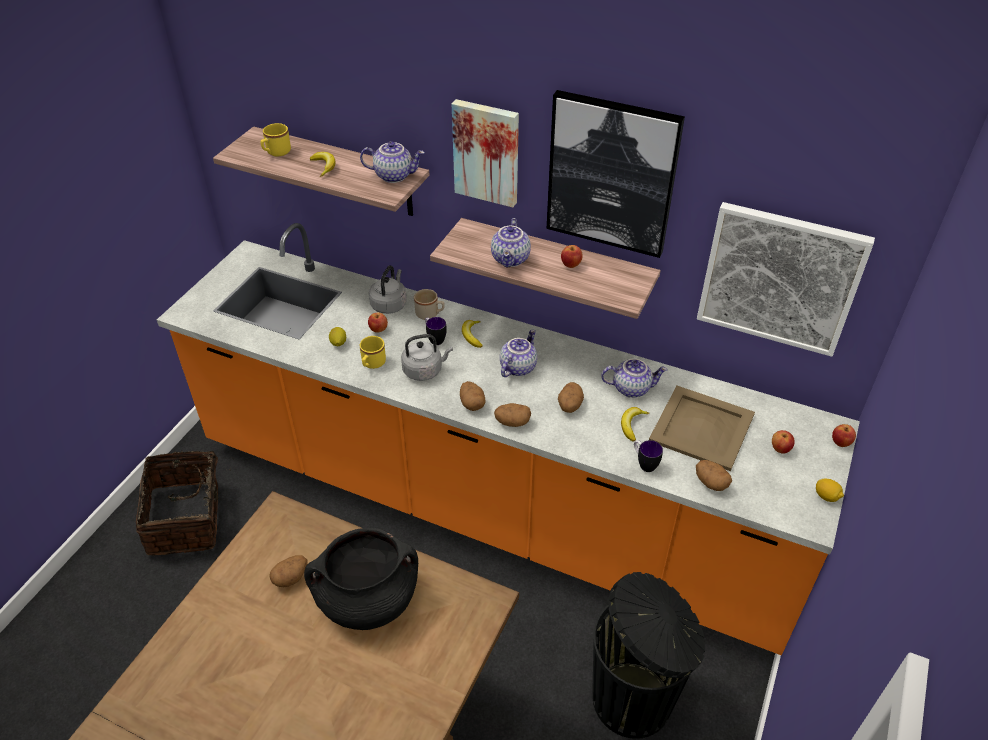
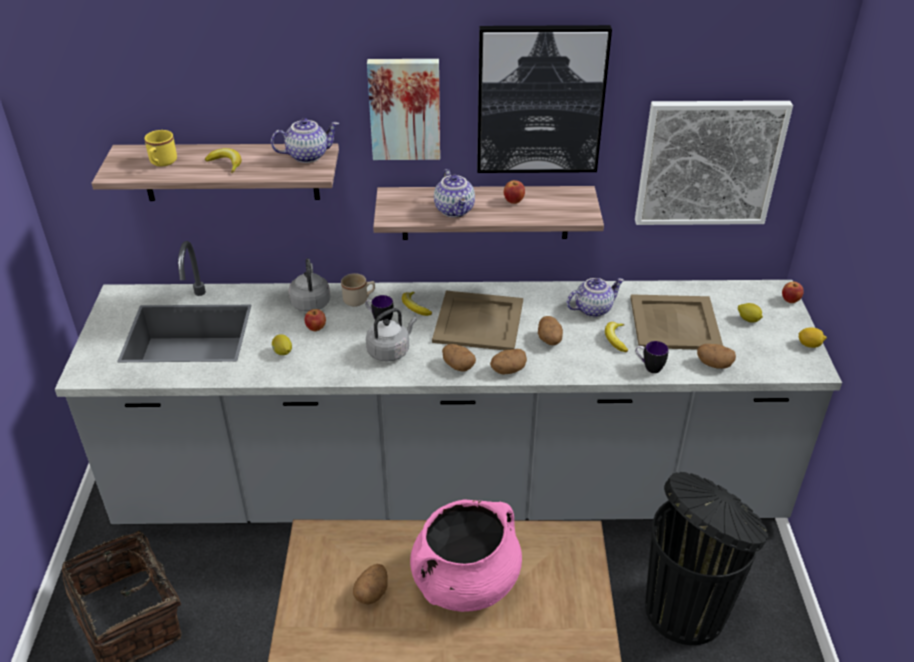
camera: 25 degrees left, 5 degrees down
orange counter [157,223,860,656] -> grey counter [55,241,842,525]
black cooking pot [304,528,418,630] -> pink cooking pot [410,499,522,612]
yellow mug [360,336,386,369] -> none
teapot [500,330,537,377] -> beige tray [432,291,523,350]
apple [772,430,795,454] -> lemon [738,303,763,323]

